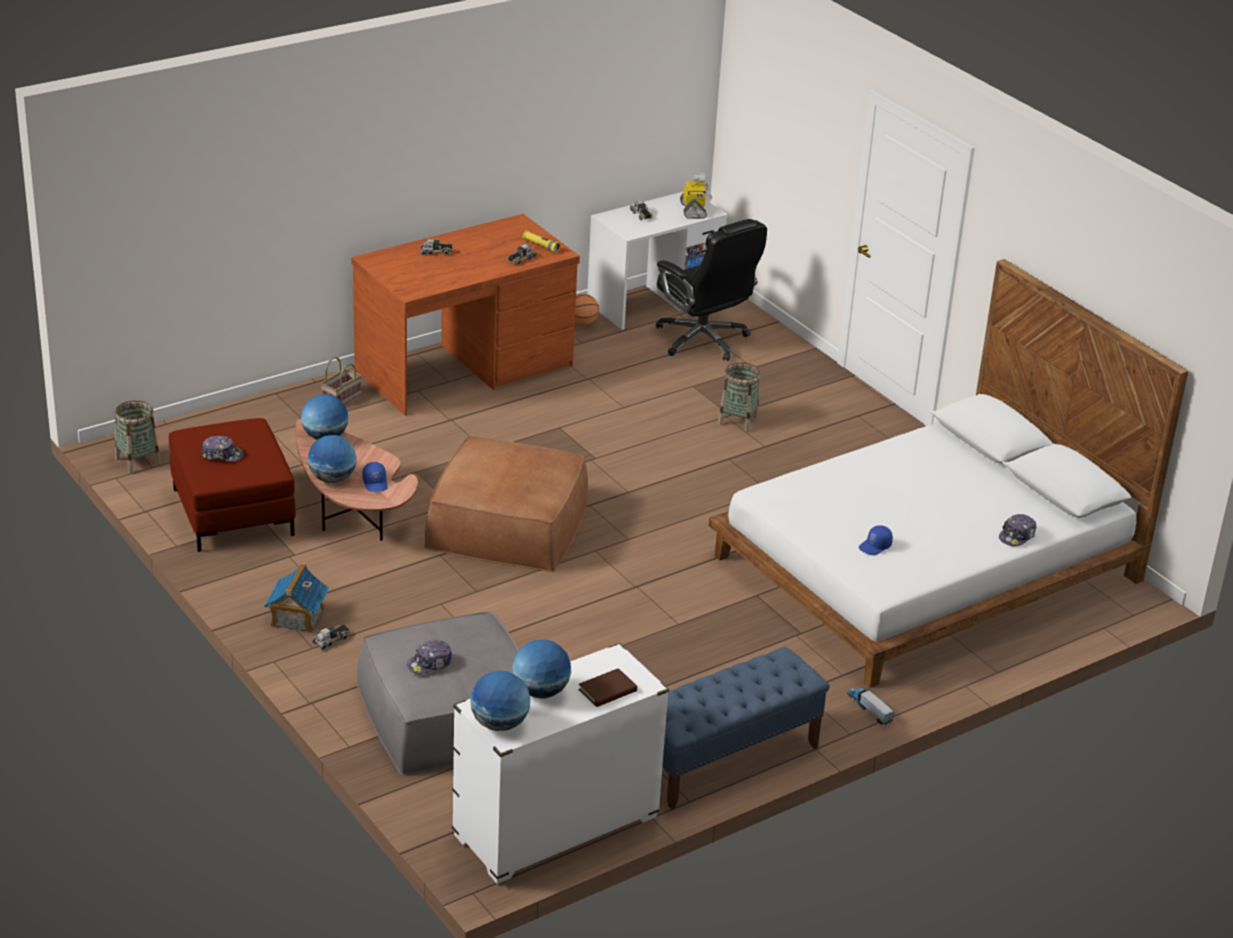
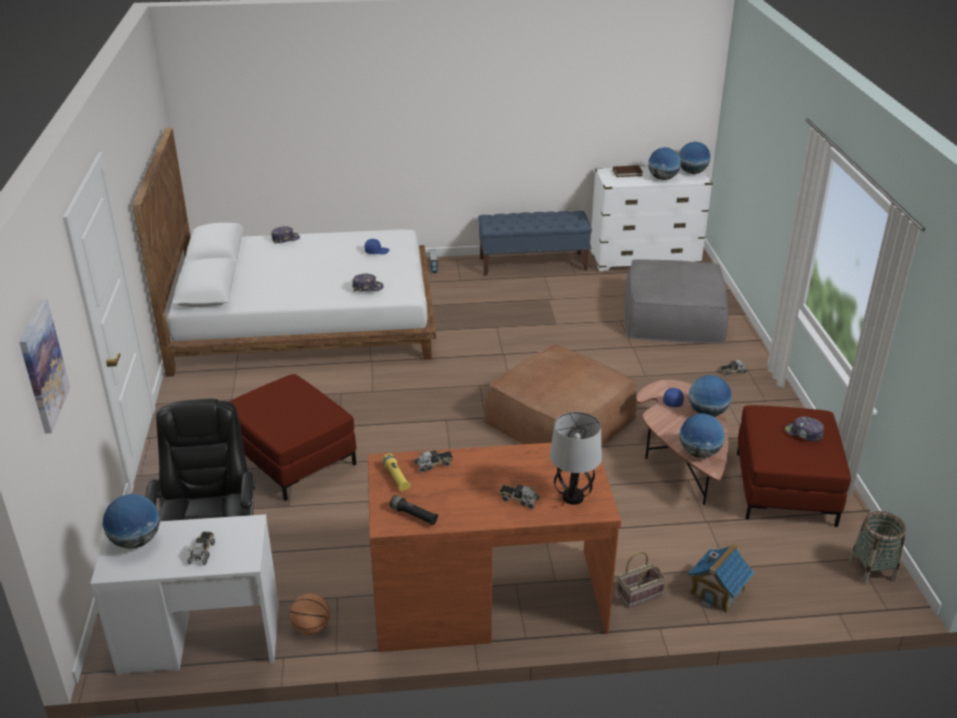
camera: 150 degrees left, 0 degrees up
toy house [264,563,329,633] -> toy house moved to [688,543,754,613]
cap [407,640,452,674] -> cap moved to [352,274,384,292]
toy robot [680,173,712,219] -> globe [102,494,160,549]
basket [718,362,760,432] -> red ottoman [229,374,356,501]
none -> picture [19,299,70,434]
none -> black flashlight [390,495,438,525]
none -> table lamp [550,412,602,505]

